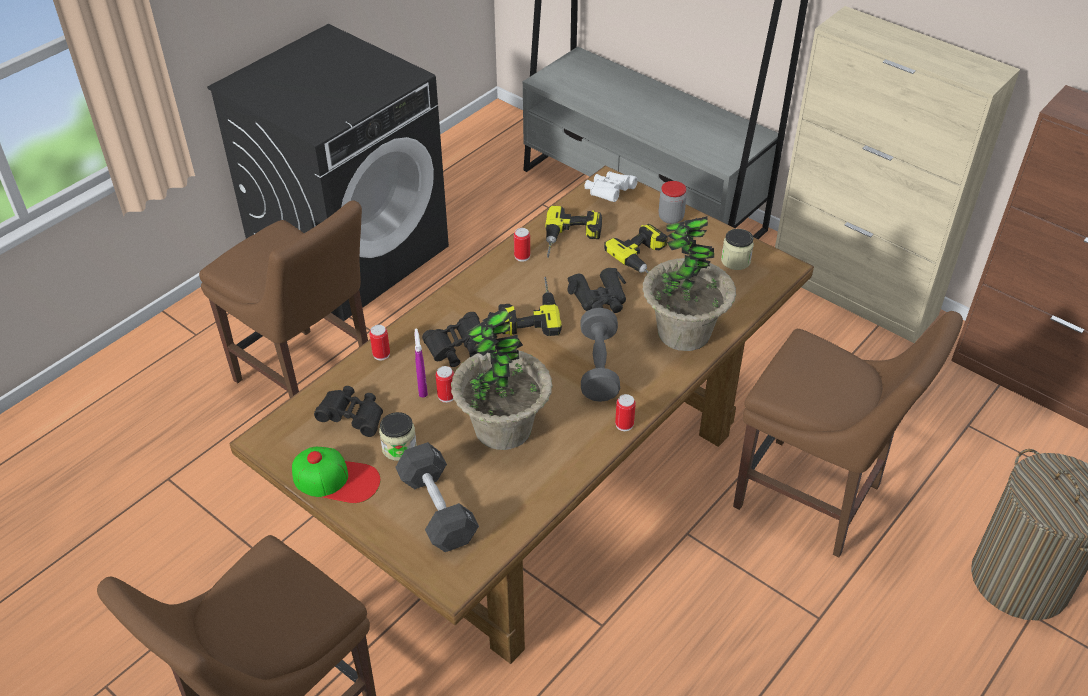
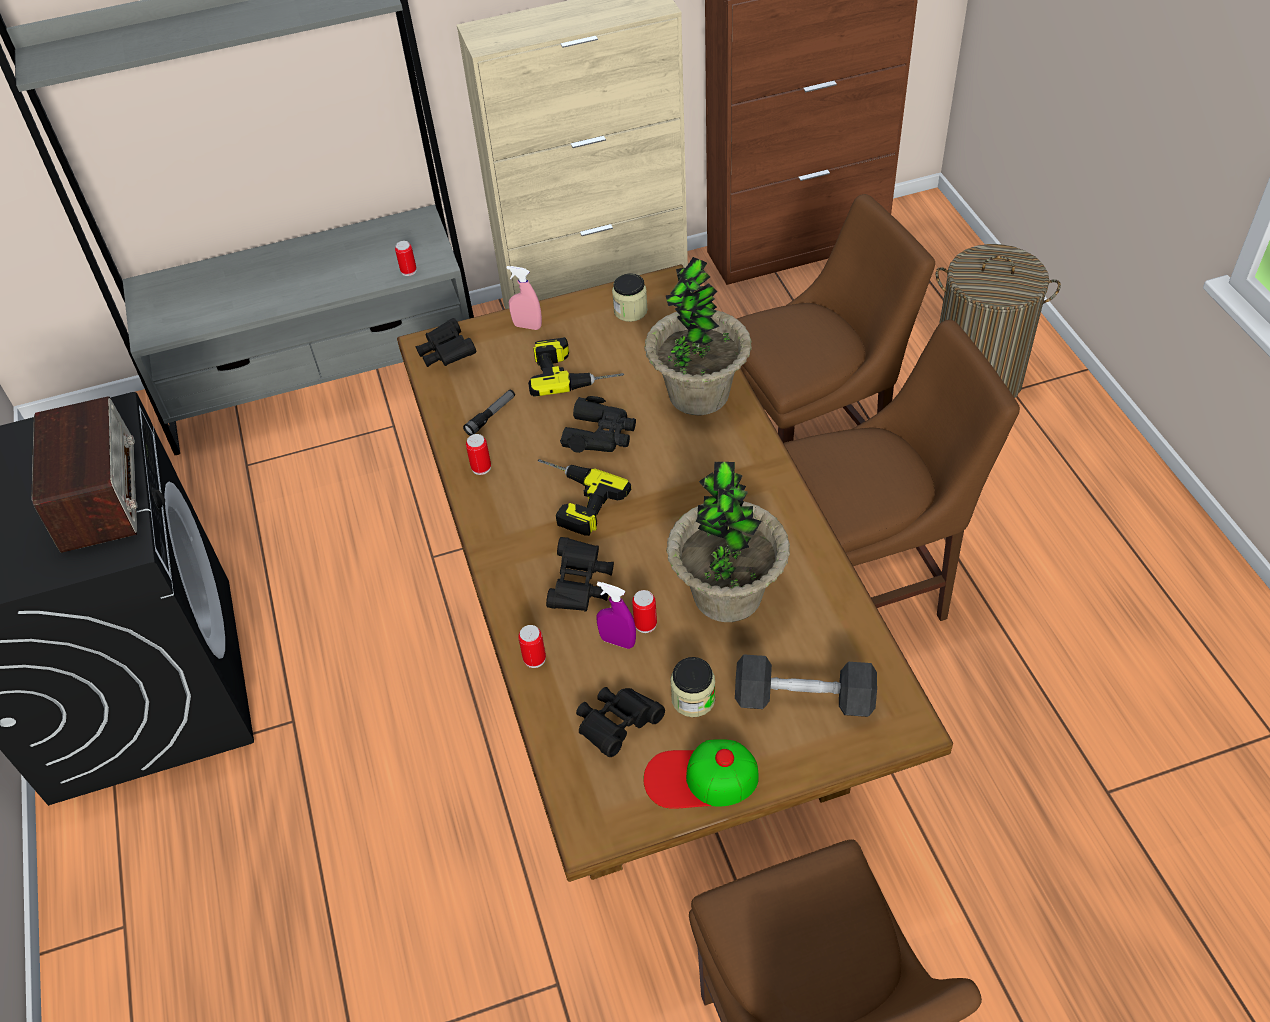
camera: 55 degrees left, 5 degrees up
brown chair [199,200,368,398] -> brown chair moved to [784,320,1020,621]
cap [292,447,380,503] -> cap turned 135 degrees counterclockwise [643,739,759,809]
power drill [546,206,602,258] -> flashlight [463,390,515,436]
grey dumbbell [580,308,620,402] -> none
white binoculars [584,171,638,202] -> black binoculars [416,318,476,367]
can [615,394,636,431] -> can moved to [395,241,417,276]
jar [659,181,687,224] -> pink spray bottle [507,266,542,330]
none -> radio [32,396,138,553]

